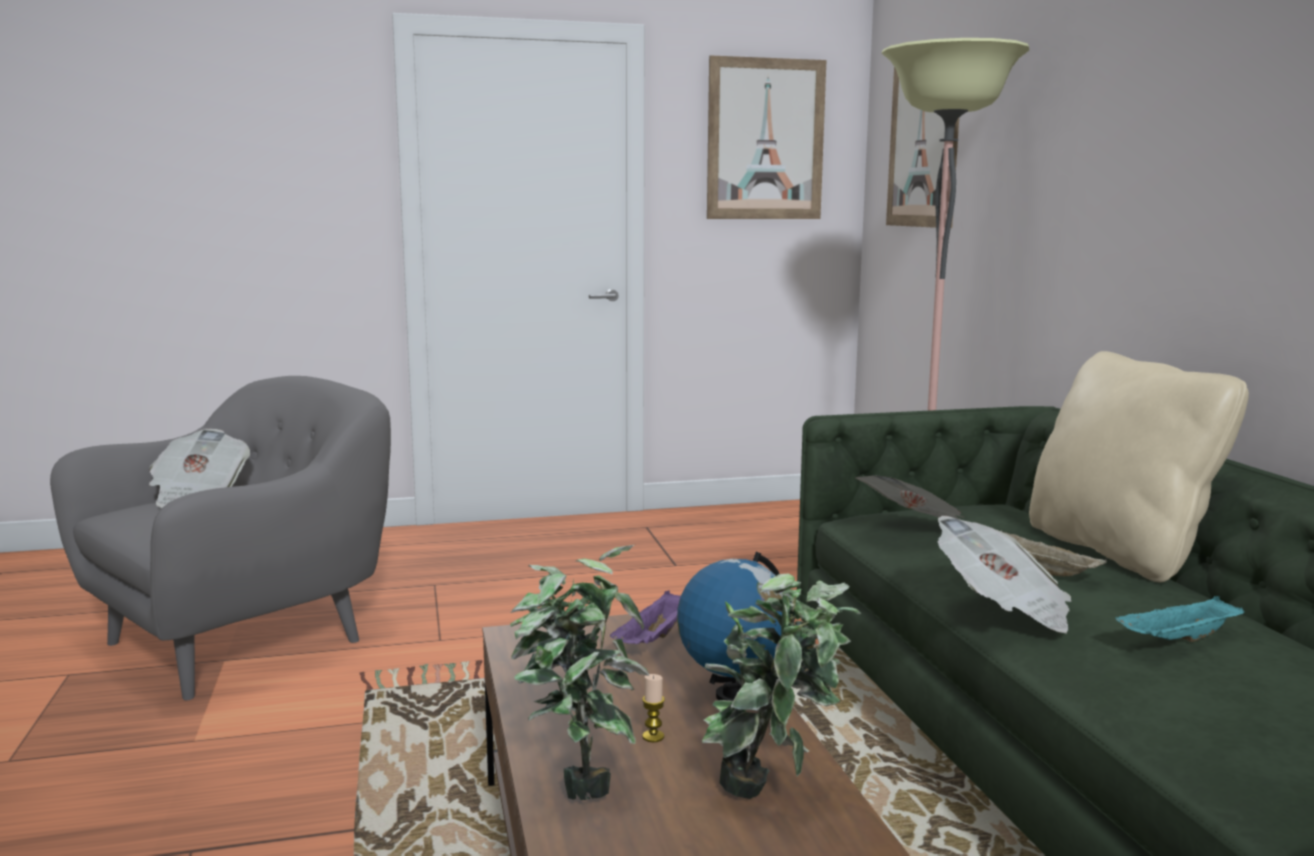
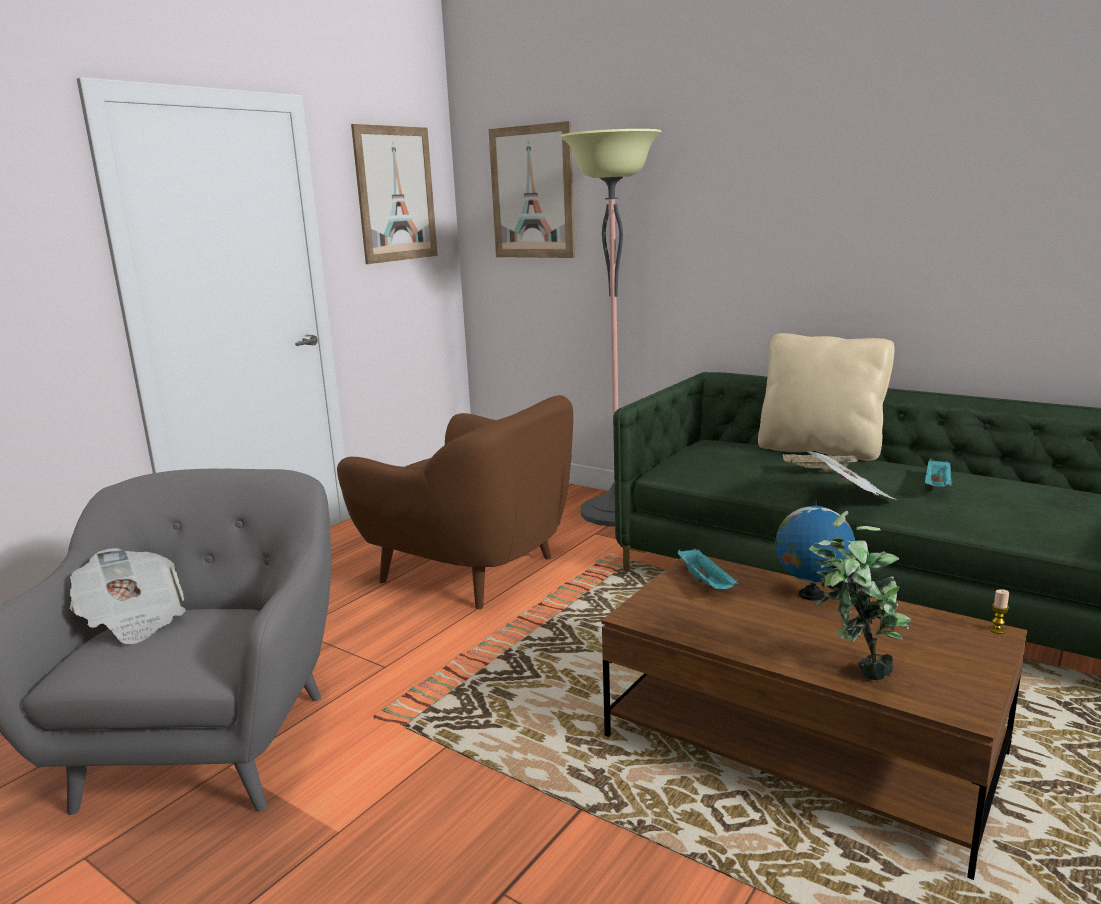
camera: 40 degrees left, 5 degrees up
purple tray [610,590,681,644] -> turquoise tray [678,548,738,589]
candle [642,674,665,742] -> candle moved to [989,589,1009,634]
potted plant [702,573,861,799] -> none
newspaper [855,475,965,520] -> none
none -> brown armchair [337,395,573,609]

